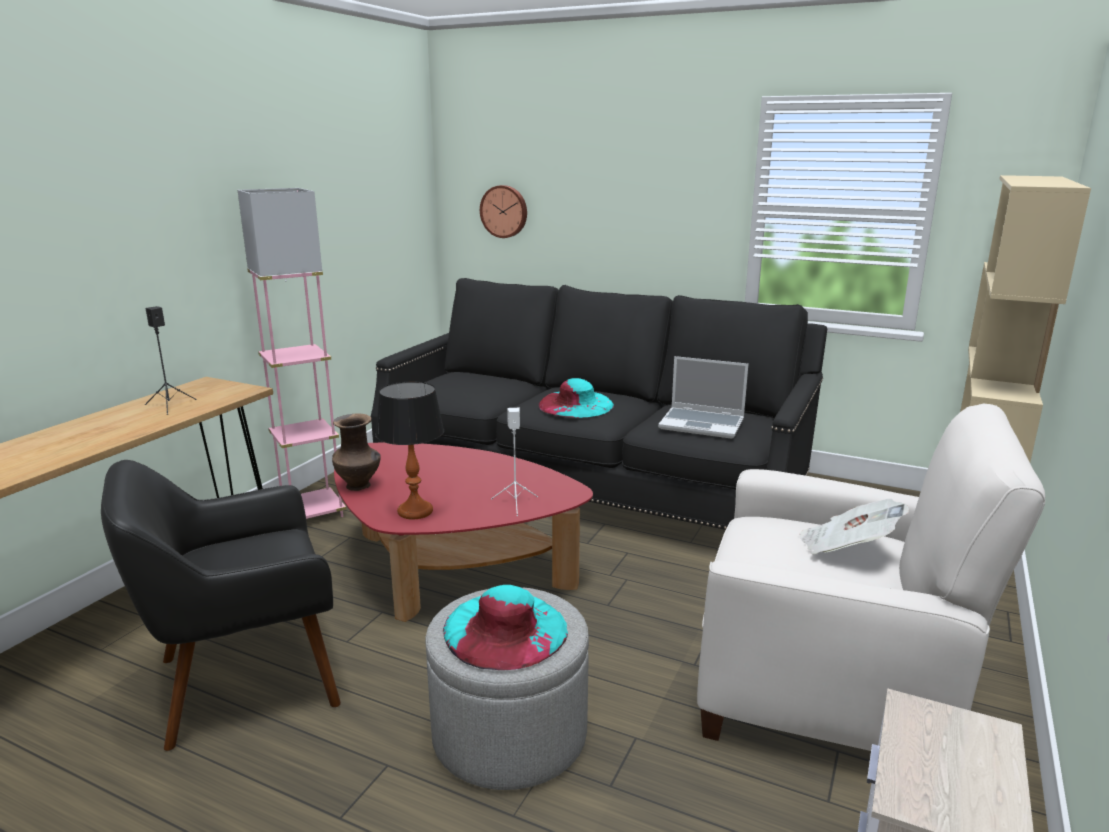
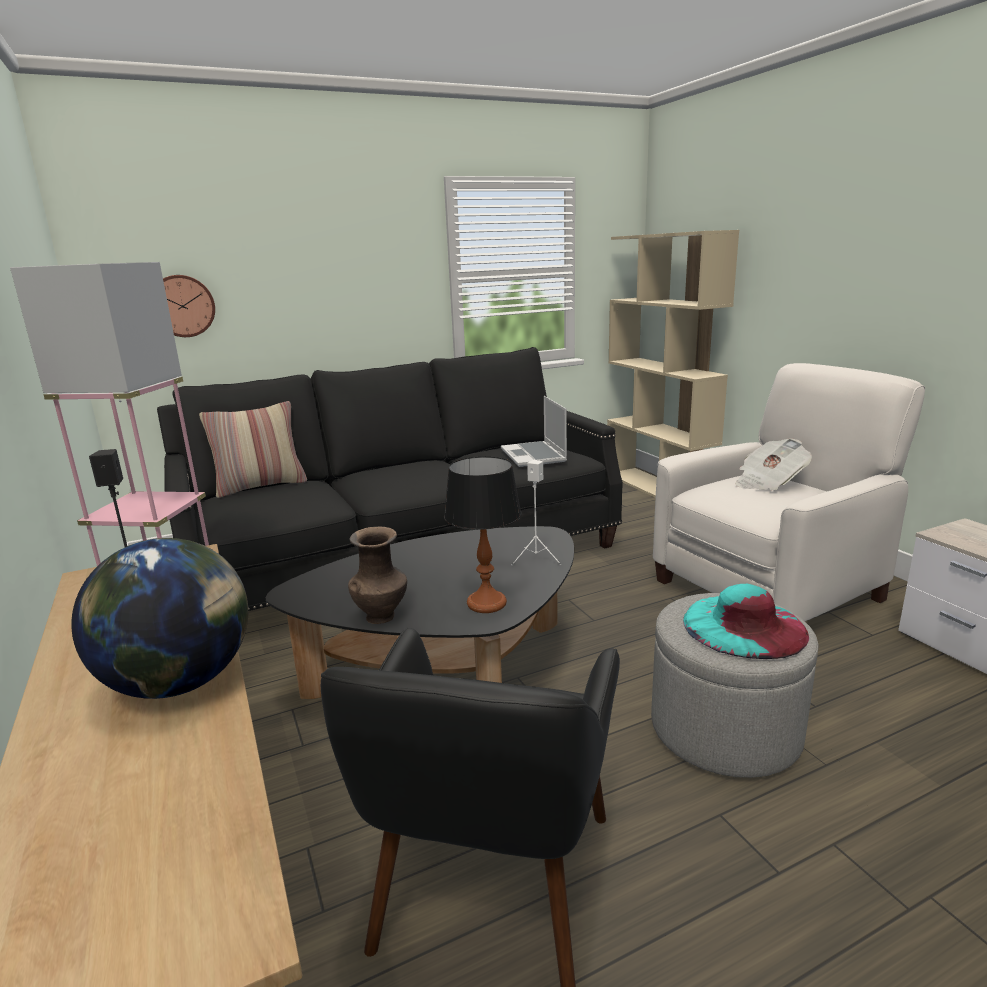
camera: 50 degrees left, 0 degrees up
red coffee table [334,443,593,622] -> black coffee table [266,526,574,699]
turquoise hat [539,378,614,418] -> none
laptop [658,356,748,439] -> laptop turned 105 degrees clockwise [501,396,567,467]
none -> globe [72,538,248,699]
none -> pillow [199,401,307,498]

